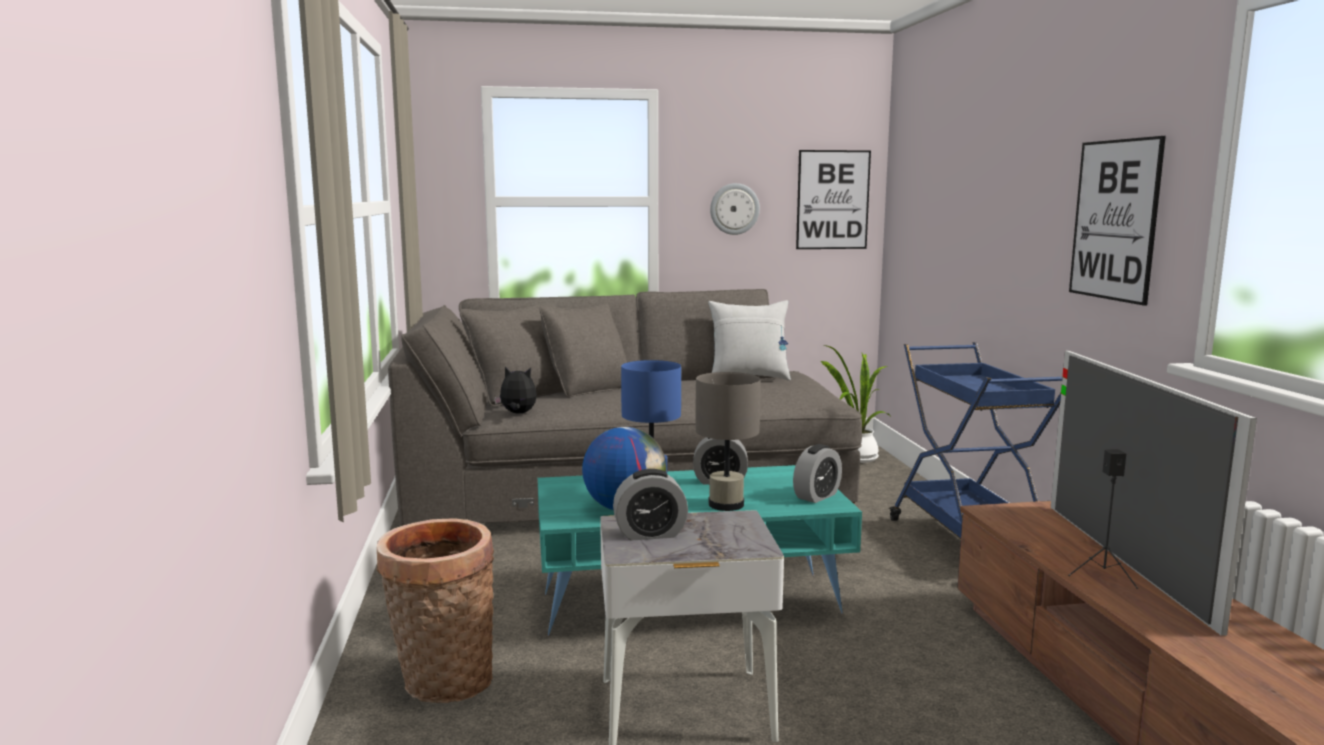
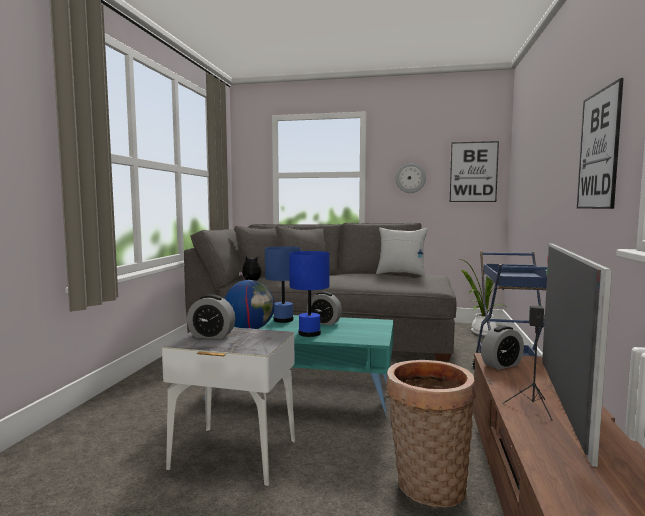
camera: 20 degrees right, 5 degrees down
basket [376,518,494,703] -> basket moved to [386,360,476,508]
grey table lamp [696,372,761,511] -> blue table lamp [289,251,330,337]
alarm clock [793,444,842,503] -> alarm clock moved to [481,325,524,370]

